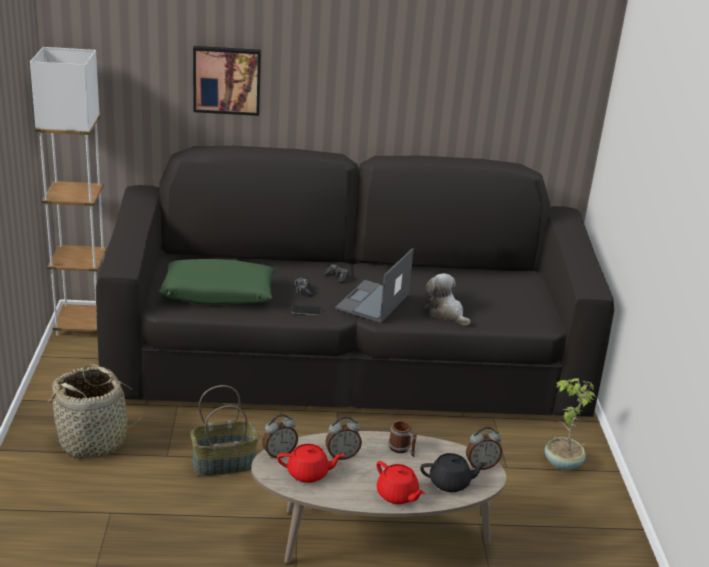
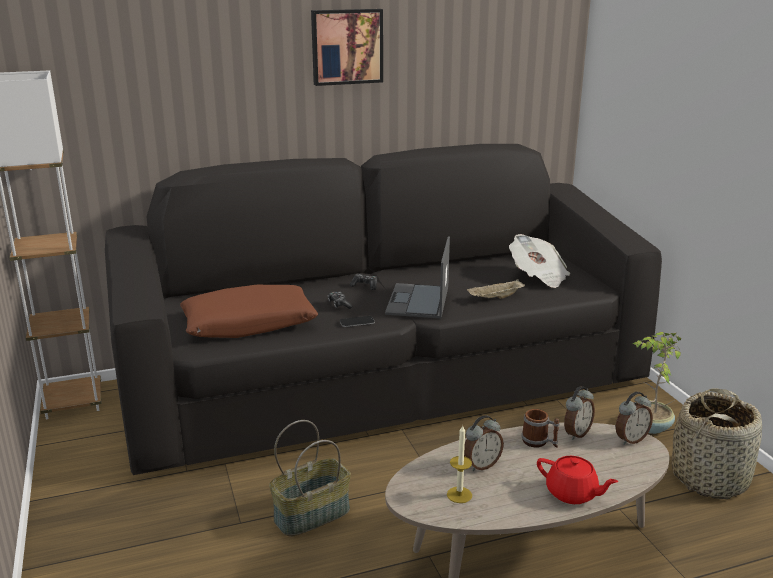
camera: 15 degrees left, 5 degrees down
basket [47,364,144,459] -> basket moved to [672,388,762,499]
green pillow [159,259,275,305] -> brown pillow [180,285,318,338]
picture [193,46,261,116] -> picture moved to [311,9,383,86]
alarm clock [262,414,298,459] -> alarm clock moved to [564,386,595,440]
red teapot [277,444,345,483] -> candle [447,425,472,503]
black teapot [420,453,488,492] -> none
plush toy [424,273,471,326] -> beige tray [467,279,525,299]
none -> newspaper [509,234,570,288]

